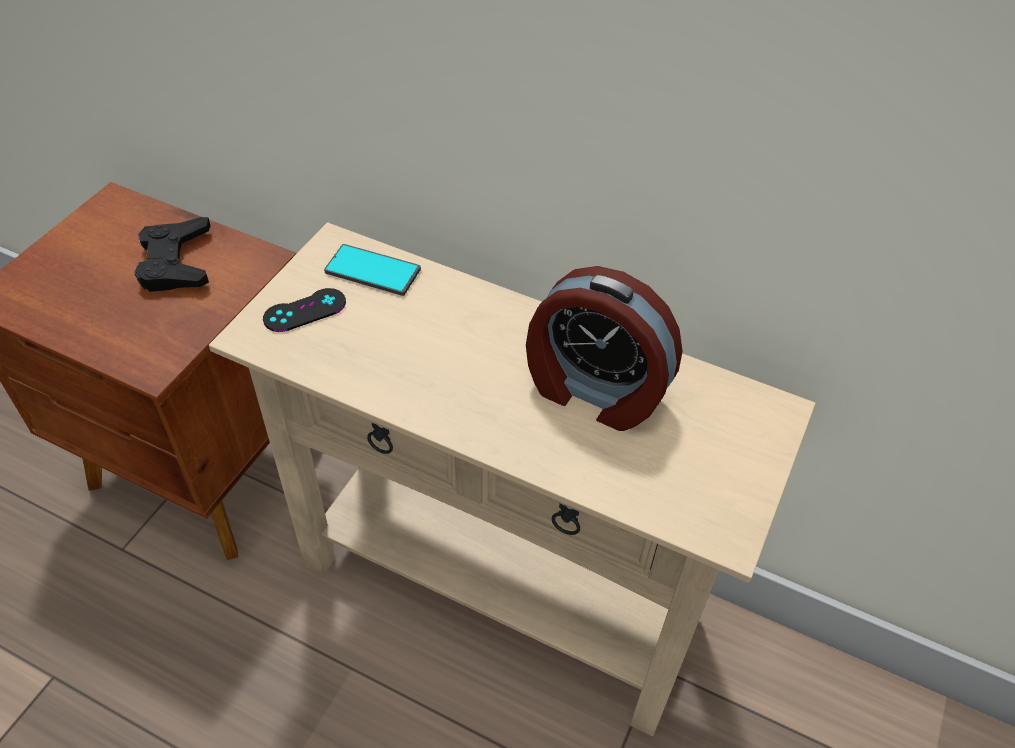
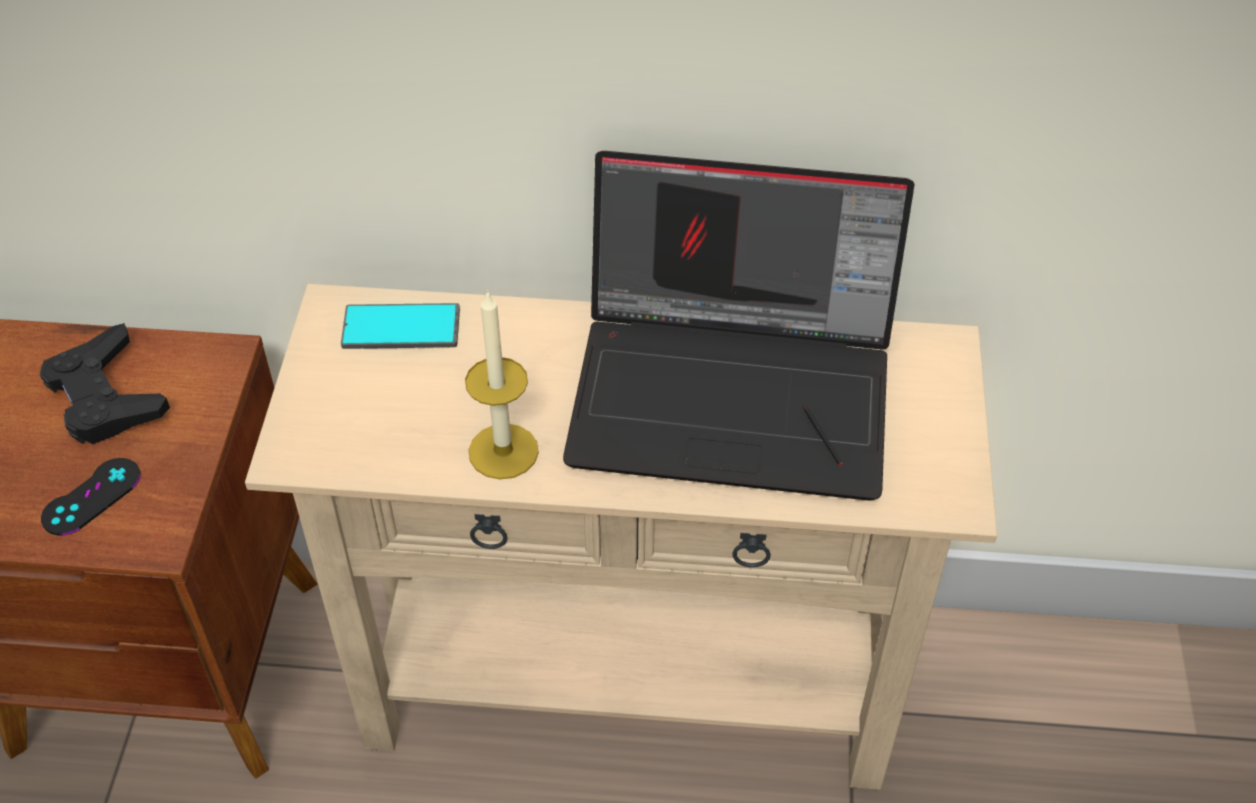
camera: 20 degrees left, 0 degrees up
black game controller [263,288,346,332] -> black game controller moved to [41,458,141,536]
alarm clock [526,266,682,431] -> laptop [563,151,914,501]
none -> candle [465,290,539,479]

